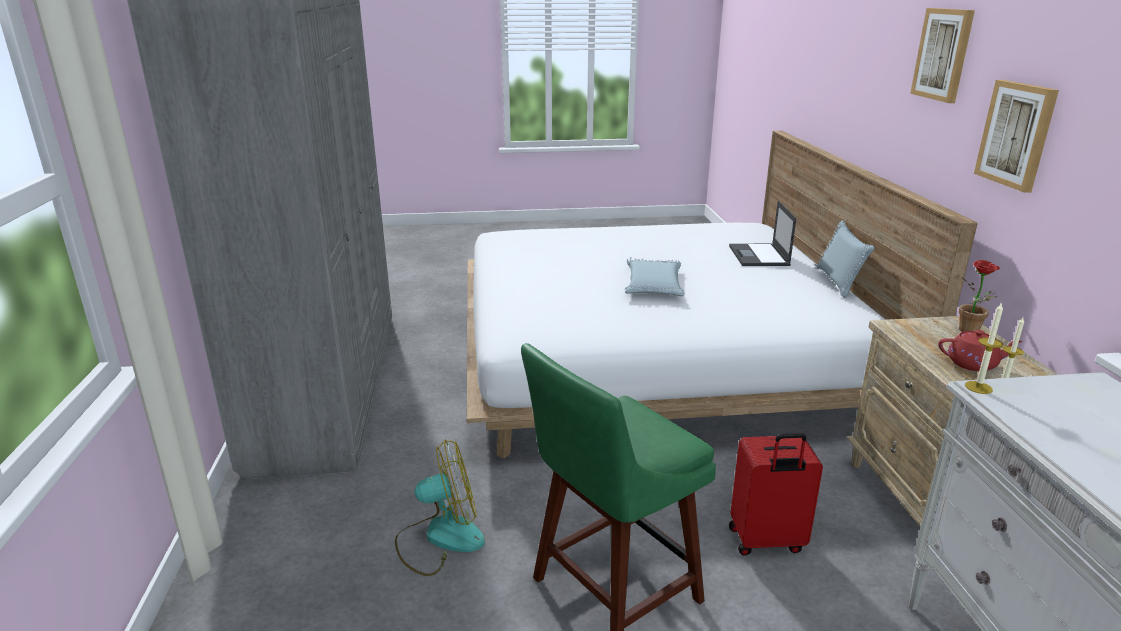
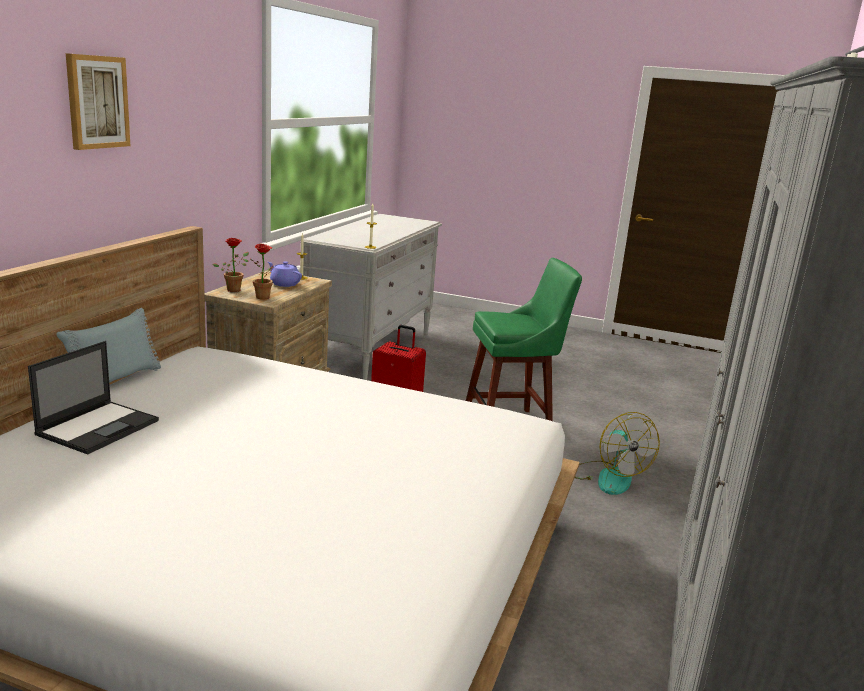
camera: 155 degrees left, 5 degrees down
fan [395,440,485,576] -> fan turned 120 degrees counterclockwise [575,412,660,495]
blue pillow [625,257,685,296] -> none
red teapot [938,330,1022,371] -> purple teapot [268,261,302,287]
picture [974,80,1059,193] -> none
none -> potted plant [250,244,274,300]

